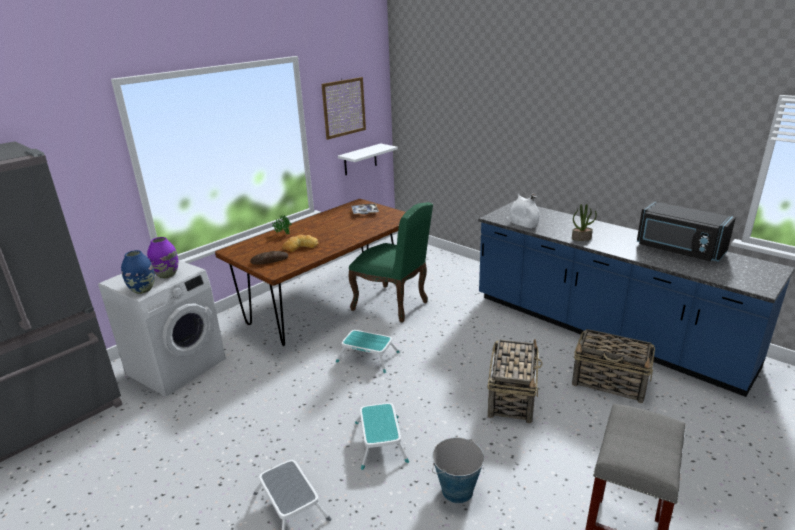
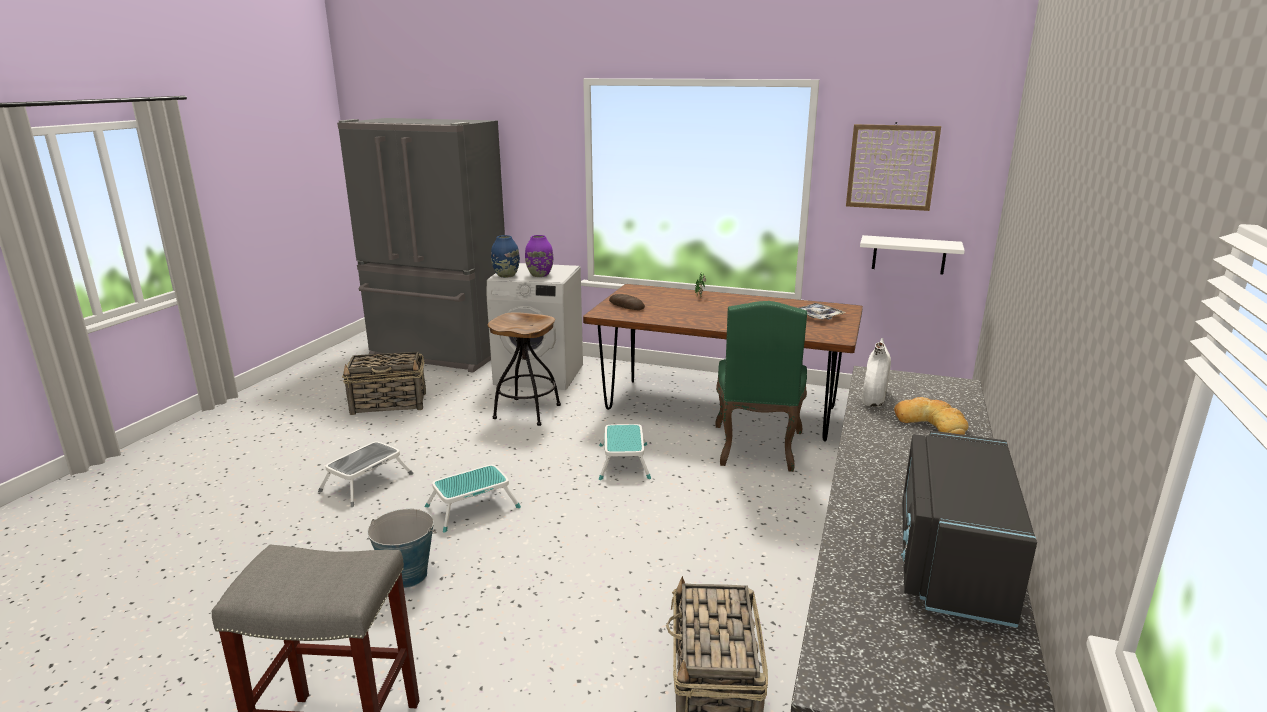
camera: 65 degrees right, 5 degrees down
bread [282,235,319,252] -> bread moved to [894,397,969,435]
basket [487,339,543,423] -> basket moved to [342,352,426,415]
potted plant [572,204,597,241] -> none
none -> brown stool [488,312,561,426]

